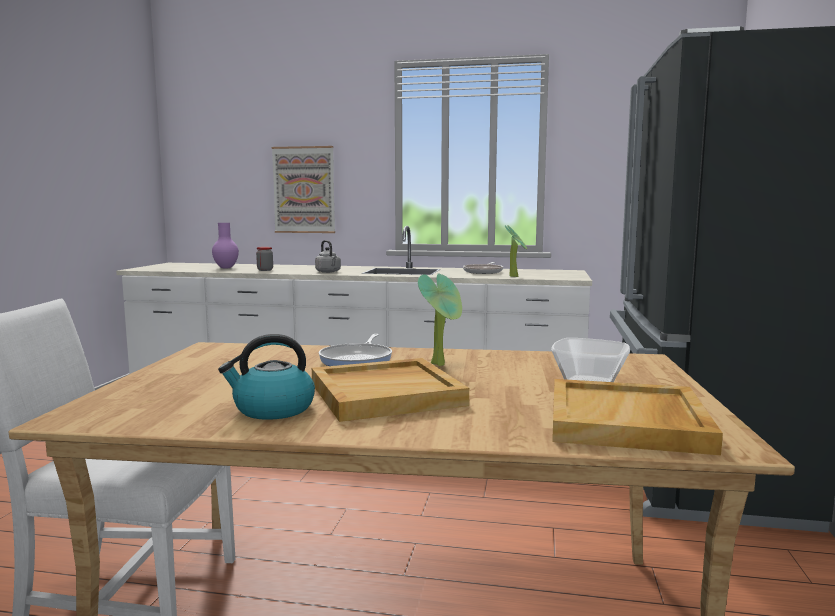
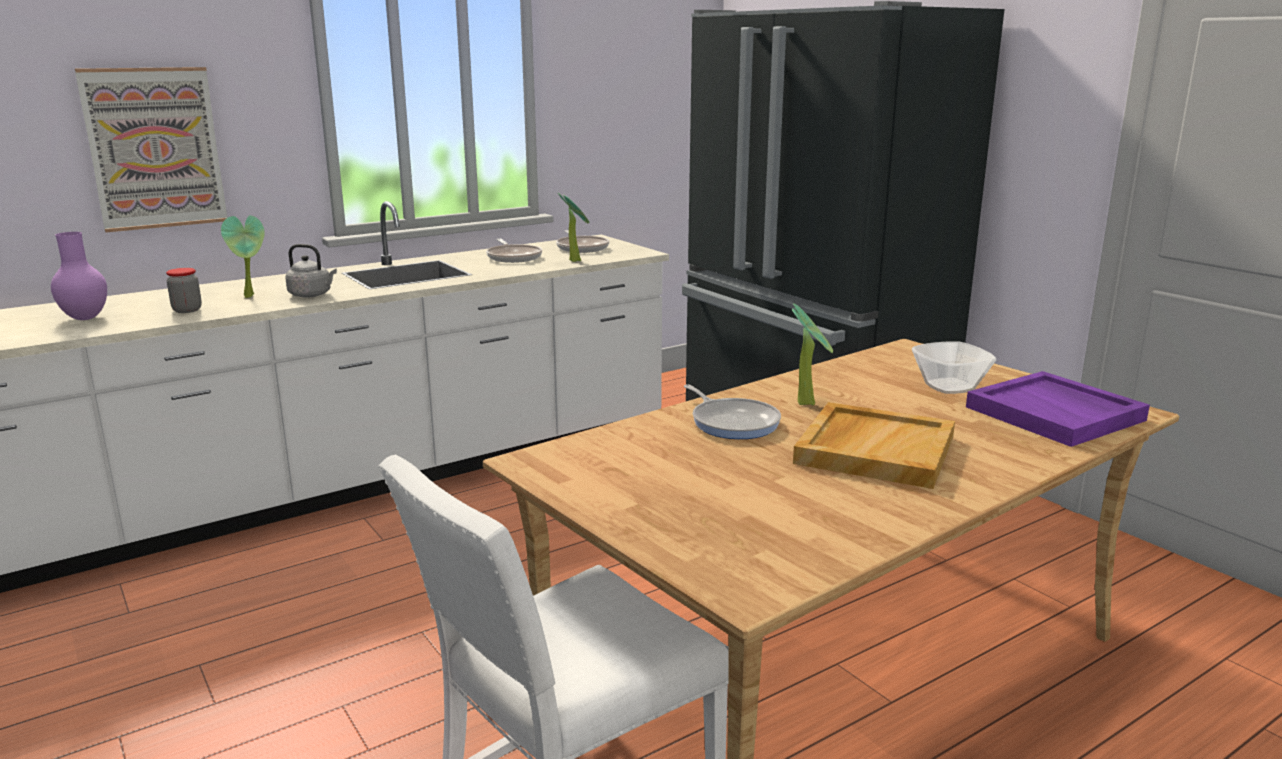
camera: 45 degrees left, 10 degrees up
kettle [218,334,315,420] -> none
beige tray [552,379,723,455] -> purple tray [966,371,1150,447]
none -> potted plant [221,215,265,298]
none -> frying pan [556,230,609,253]

